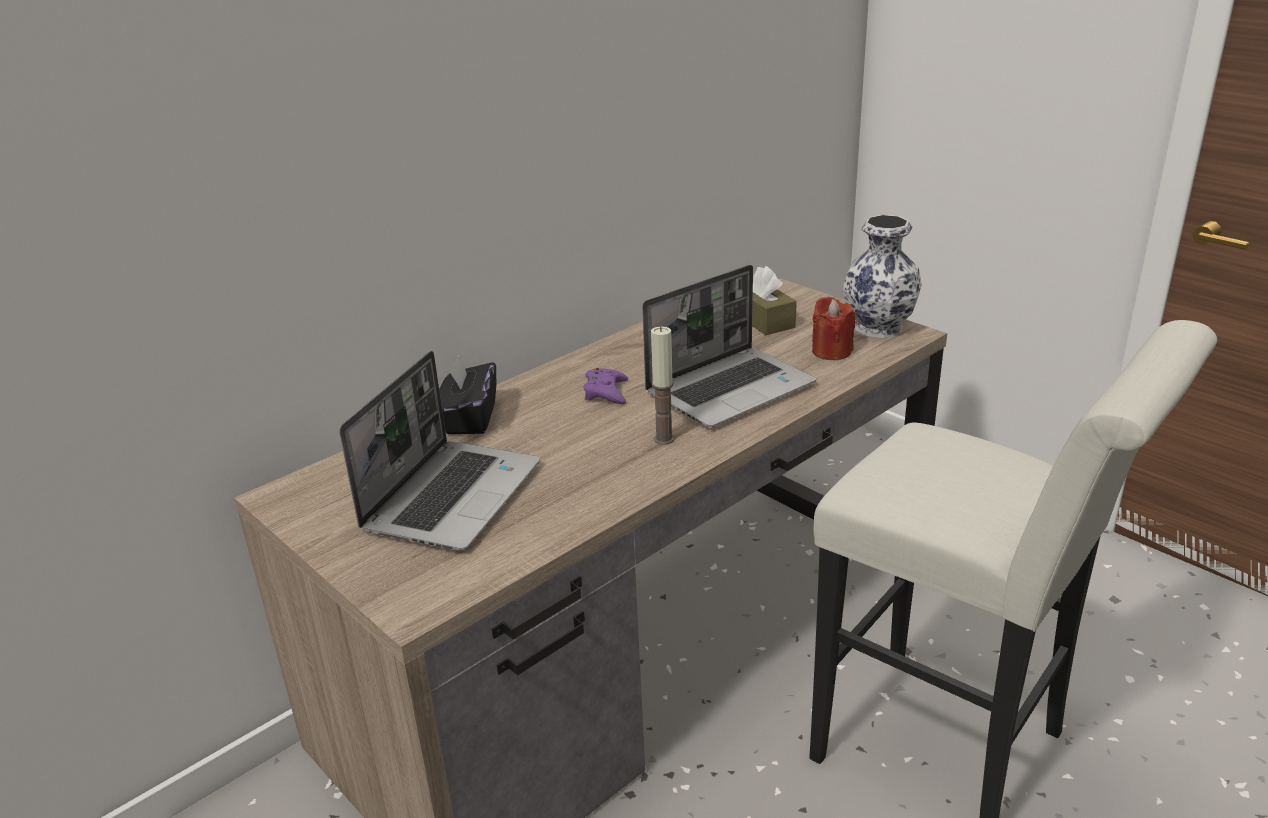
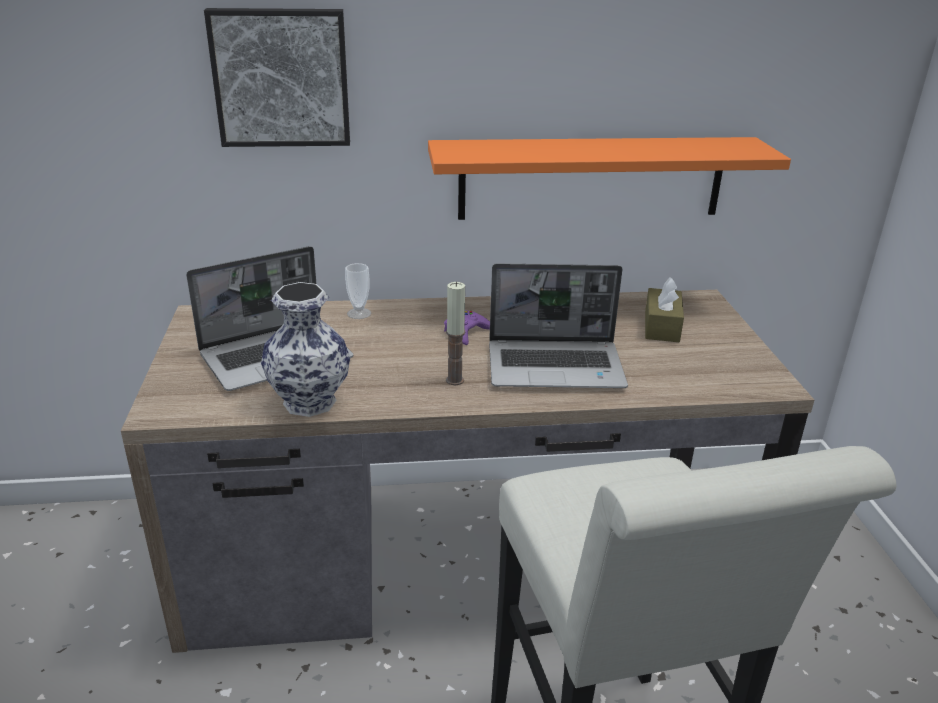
camera: 35 degrees right, 0 degrees up
black tissue box [439,355,496,434] -> cup [345,263,371,319]
red candle [812,297,855,360] -> none
vase [842,215,922,338] -> vase moved to [261,282,350,417]
none -> picture [204,8,350,147]
none -> orange shelf [428,137,791,220]

